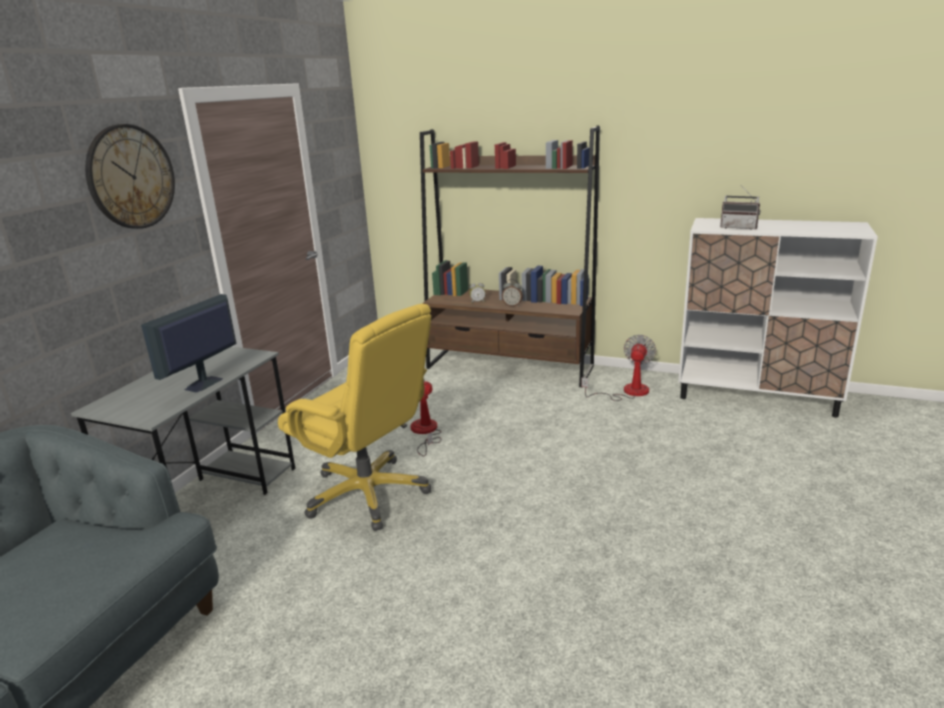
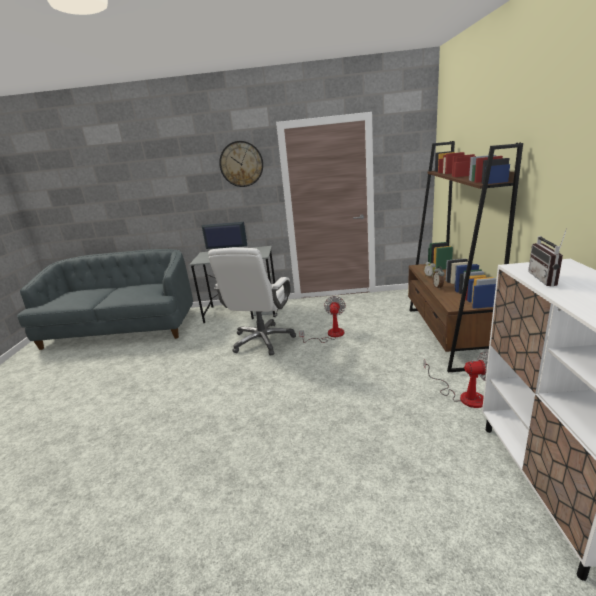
camera: 70 degrees right, 0 degrees up
yellow office chair [278,304,431,531] -> white office chair [208,247,296,356]

